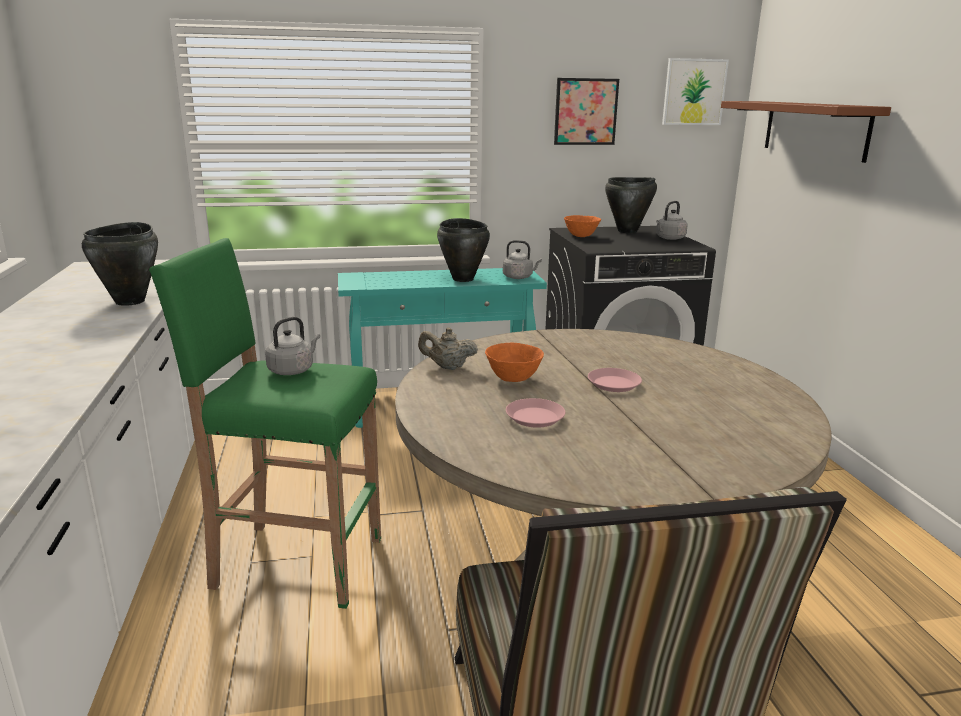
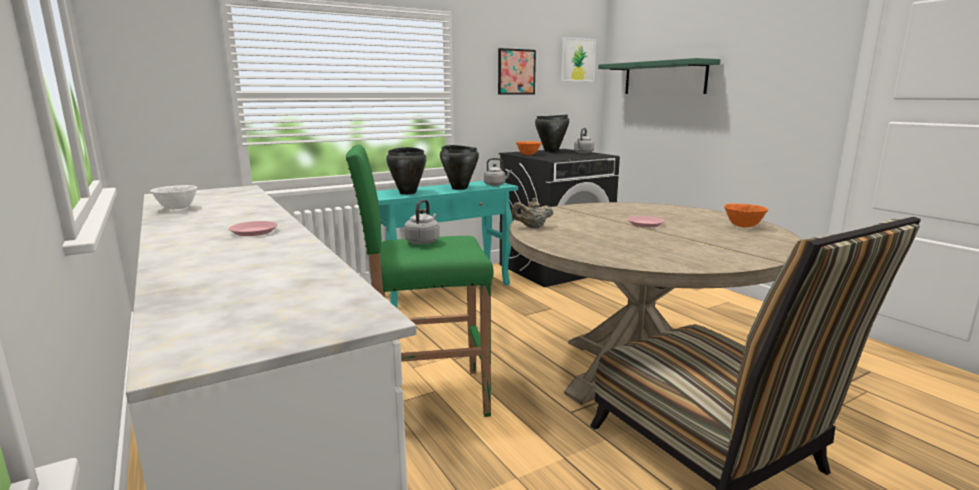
camera: 20 degrees left, 5 degrees down
black cooking pot [82,222,158,306] -> black cooking pot moved to [386,147,426,195]
orange bowl [485,343,544,382] -> orange bowl moved to [724,203,768,228]
pink plate [506,398,566,427] -> pink plate moved to [229,221,278,236]
brown shelf [721,101,891,163] -> green shelf [598,58,720,94]
none -> white bowl [150,185,197,210]

